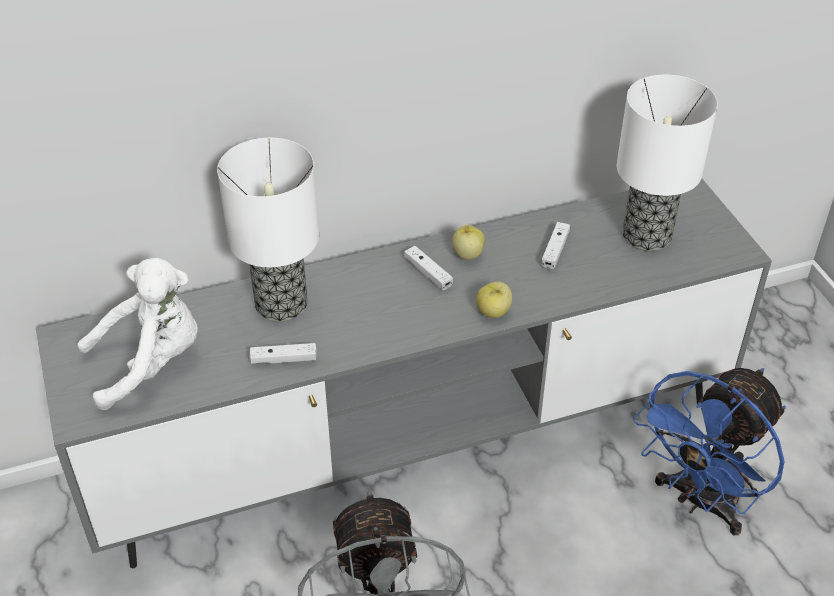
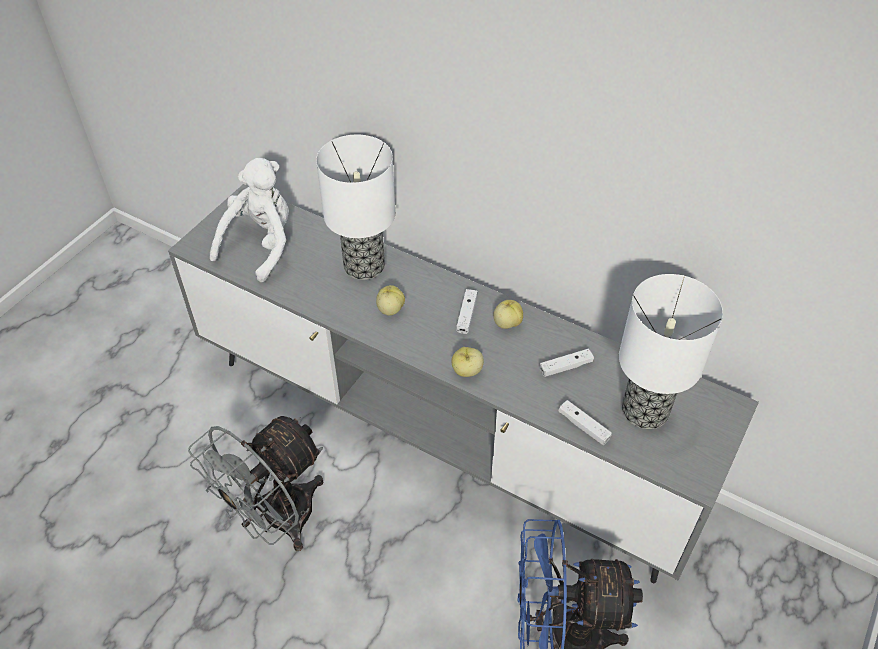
camera: 50 degrees right, 5 degrees up
white plush toy [77,258,198,410] -> white plush toy turned 90 degrees counterclockwise [210,158,289,282]
white game controller [250,343,317,364] -> white game controller moved to [558,400,612,445]
none -> apple [376,285,405,316]

